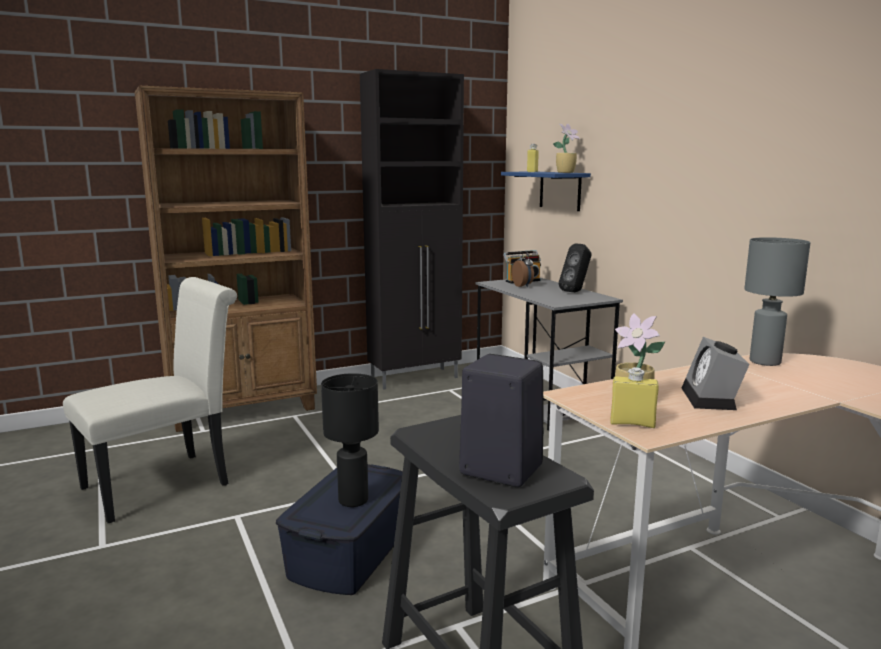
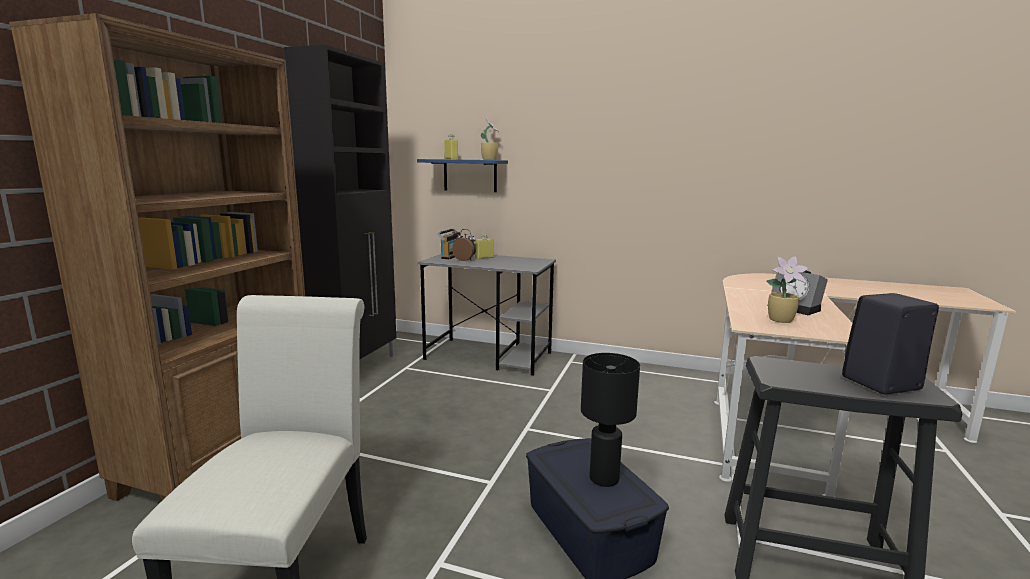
camera: 45 degrees left, 0 degrees up
black speaker [559,244,592,292] -> none
yellow bottle [610,367,659,428] -> yellow bottle moved to [475,234,494,259]
grey table lamp [744,237,811,366] -> none

